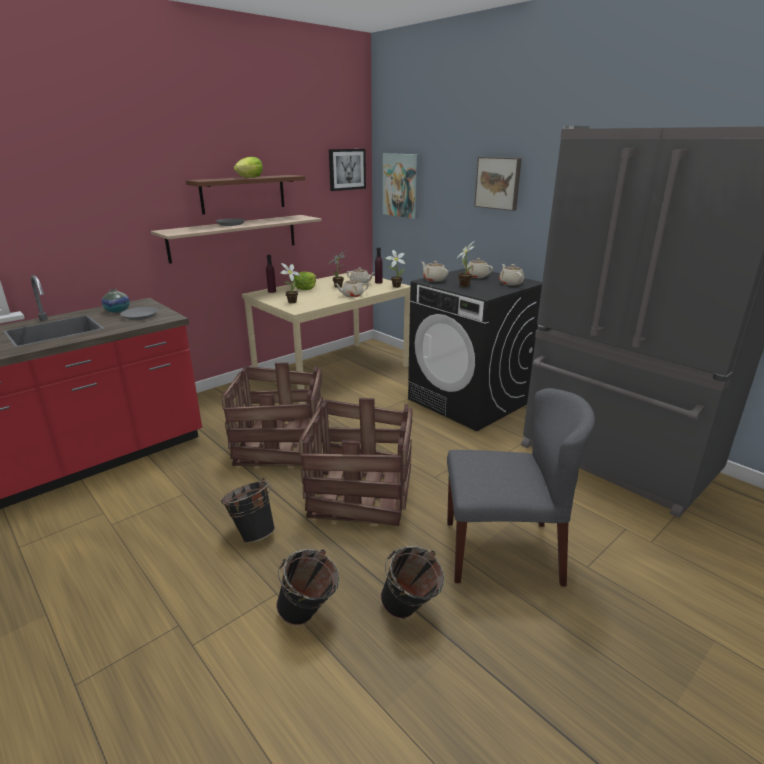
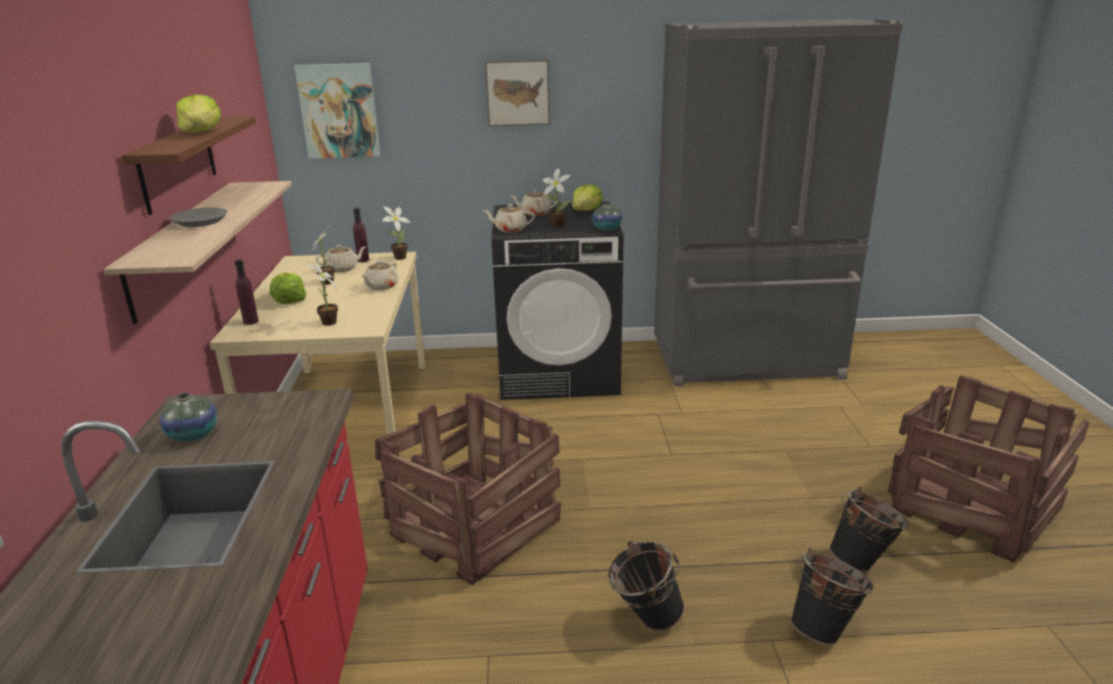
camera: 50 degrees left, 0 degrees up
grey plate [120,307,158,320] -> none
crate [299,398,413,526] -> crate moved to [887,375,1089,563]
picture [329,149,366,191] -> none
grey chair [447,388,595,586] -> none
beige teapot [499,264,524,285] -> lettuce [572,184,603,211]
none -> vase [592,203,622,231]

